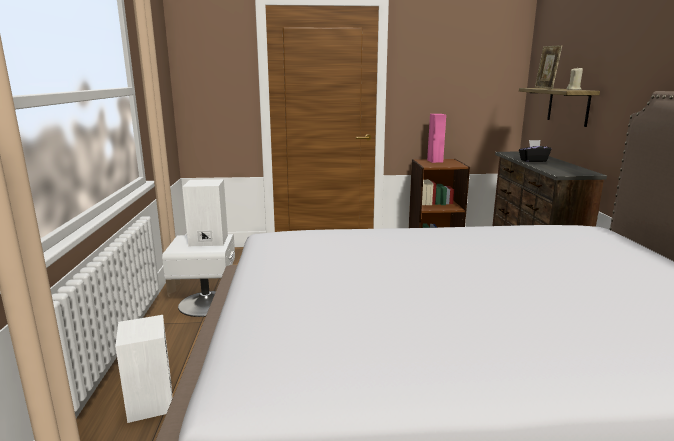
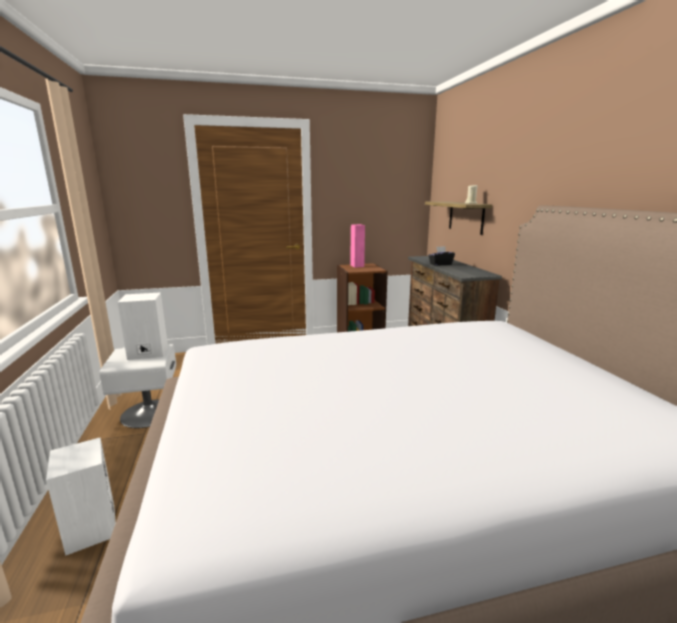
camera: 10 degrees left, 0 degrees up
picture frame [535,45,562,89] -> none

